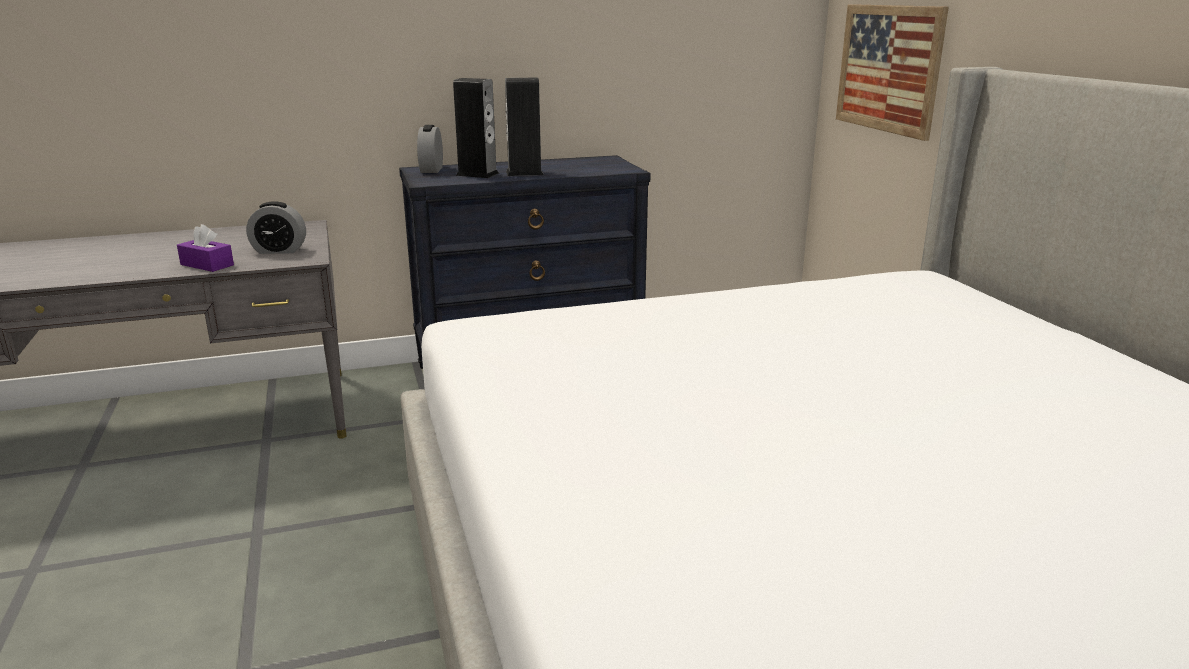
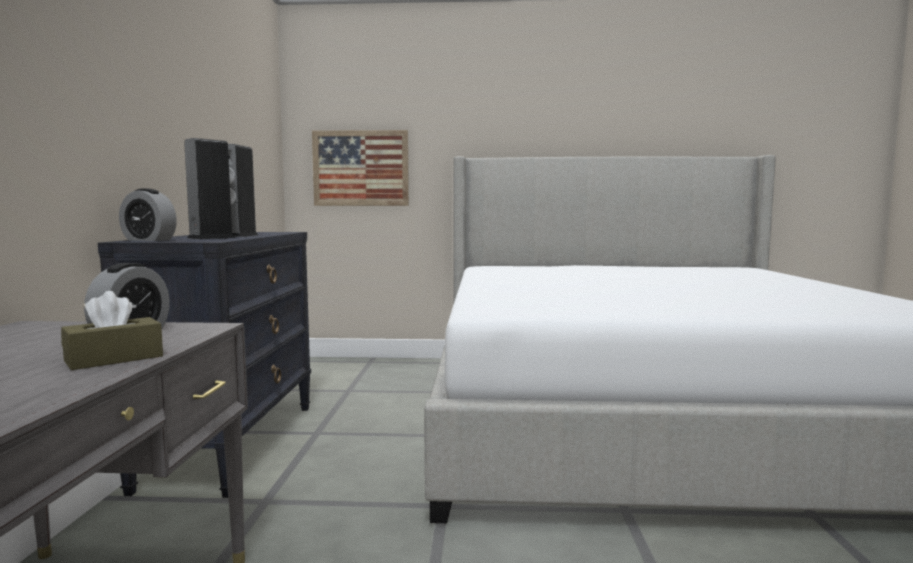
camera: 70 degrees left, 15 degrees down
purple tissue box [177,224,234,272] -> brown tissue box [61,291,163,370]

